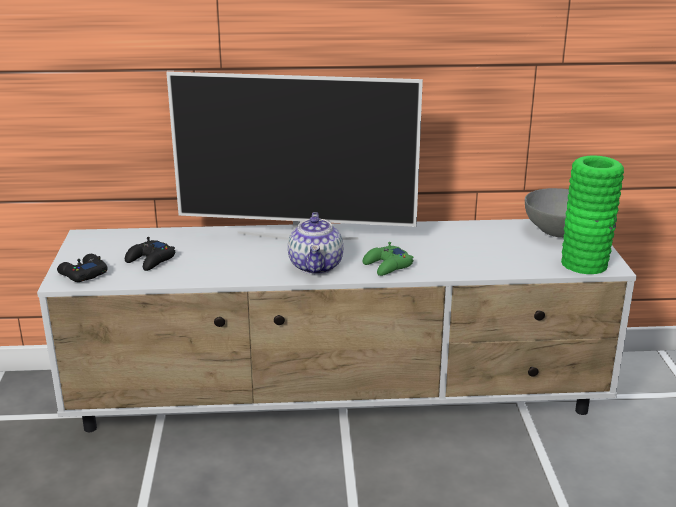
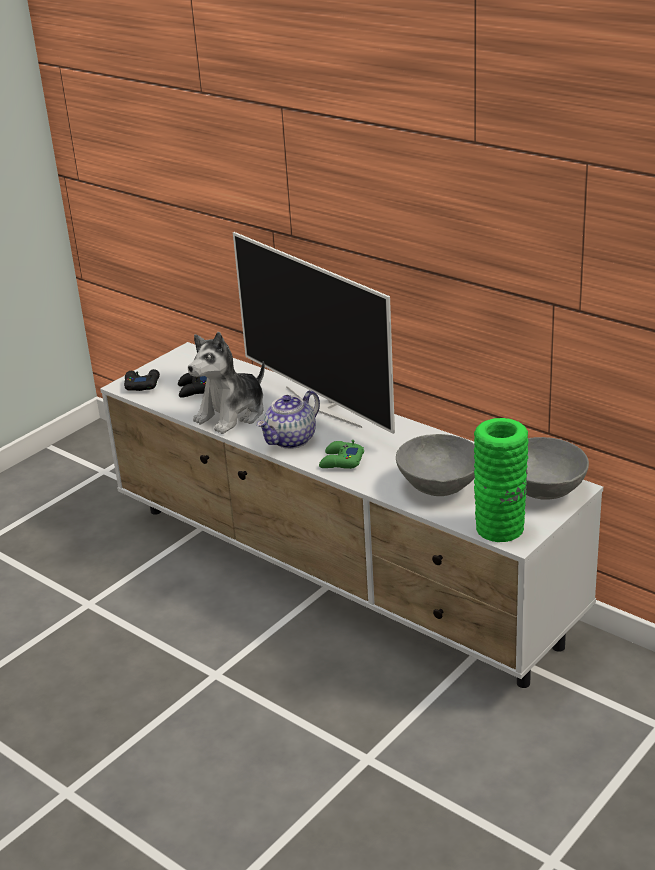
camera: 45 degrees right, 5 degrees up
none -> plush toy [188,332,265,434]
none -> grey bowl [396,434,475,496]

